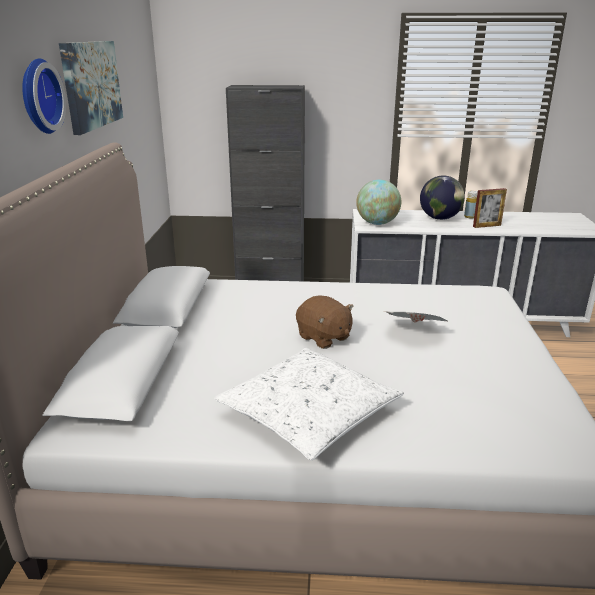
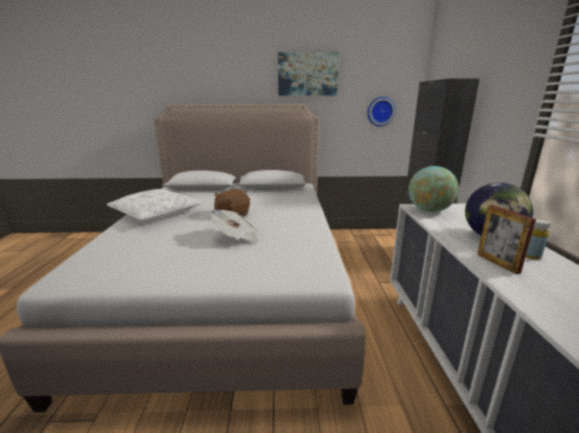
camera: 85 degrees right, 5 degrees down
wall clock [22,59,66,134] -> wall clock moved to [367,97,396,126]

